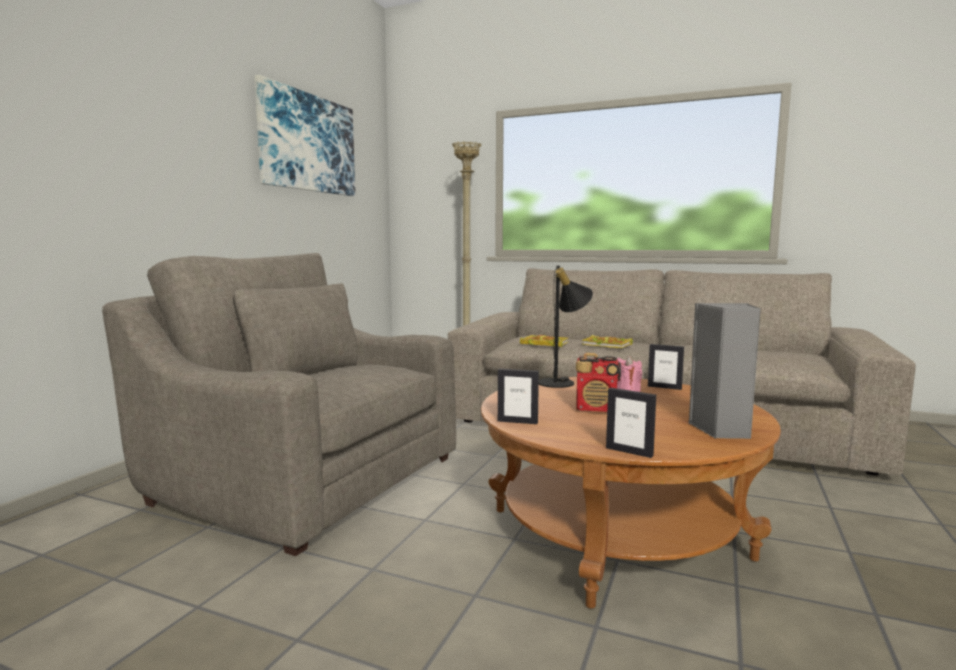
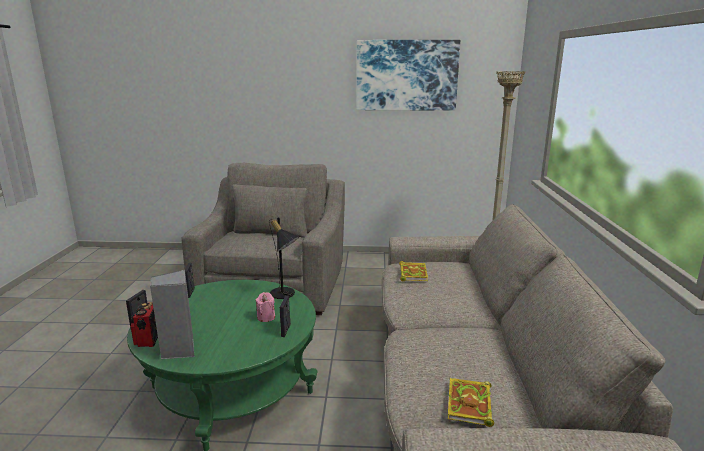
camera: 70 degrees right, 10 degrees up
brown coffee table [481,377,781,608] -> green coffee table [127,280,317,451]
radio [576,353,621,412] -> radio moved to [131,302,158,347]
book [582,335,633,348] -> book moved to [448,378,494,427]

